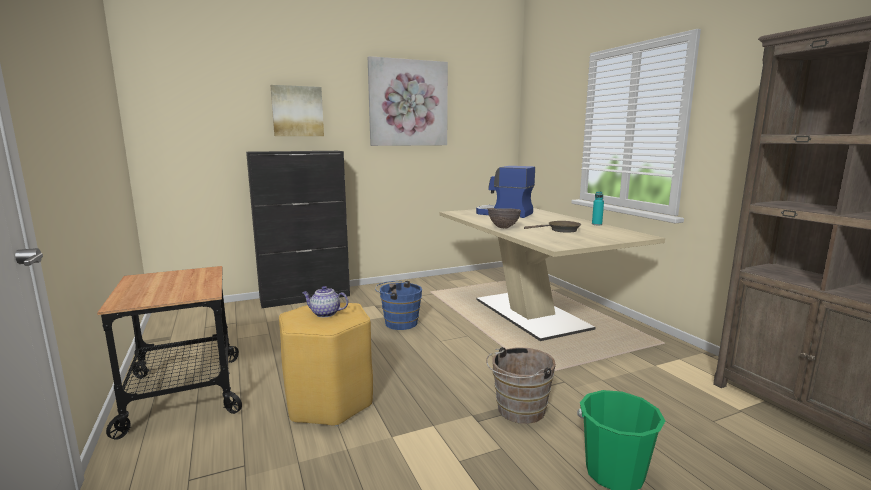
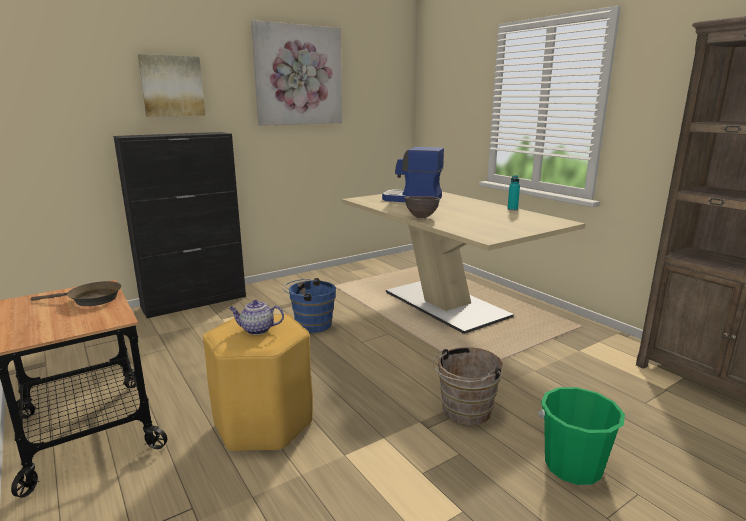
camera: 10 degrees left, 5 degrees up
brown frying pan [524,221,581,233] -> brown frying pan moved to [31,281,121,306]

